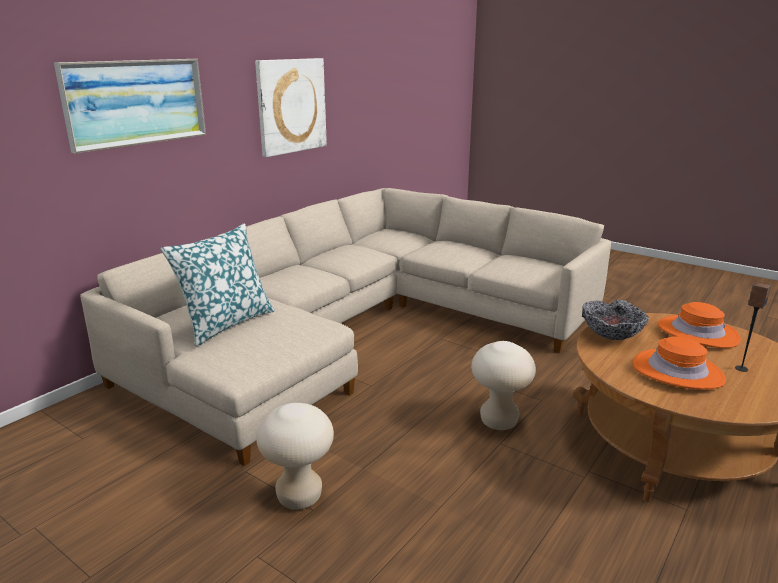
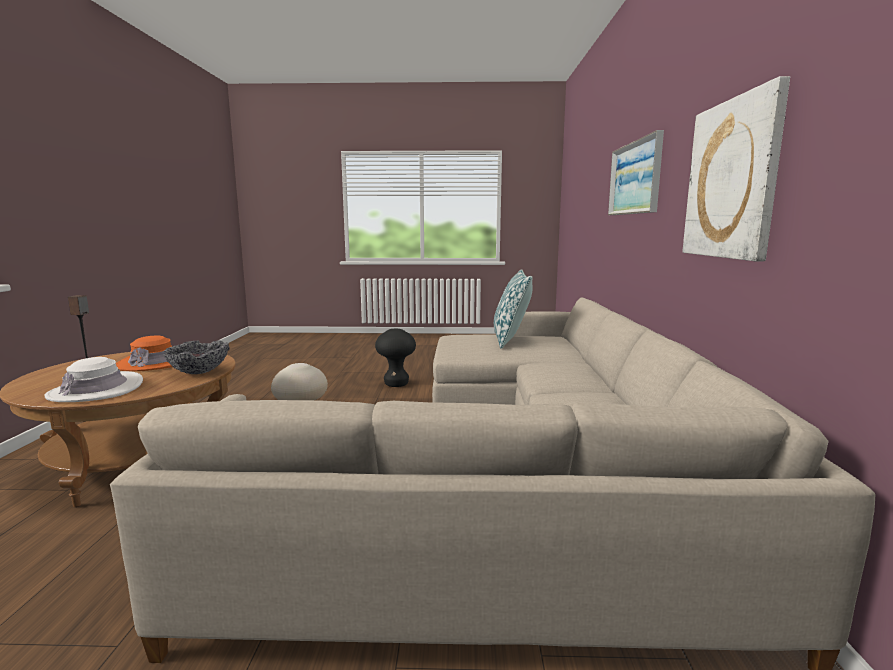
camera: 145 degrees right, 10 degrees down
beige stool [256,403,334,510] -> black stool [375,329,416,387]
orange hat [658,302,741,348] -> white hat [44,357,143,402]

